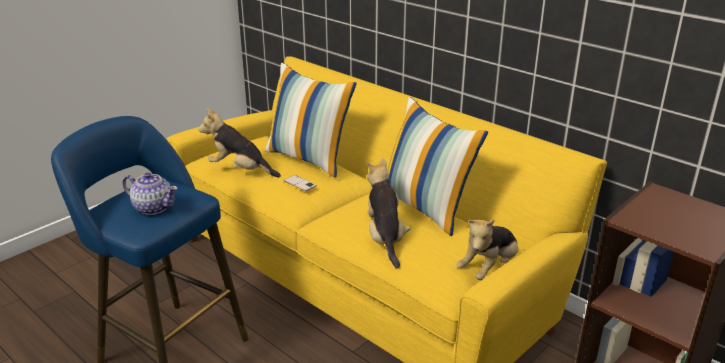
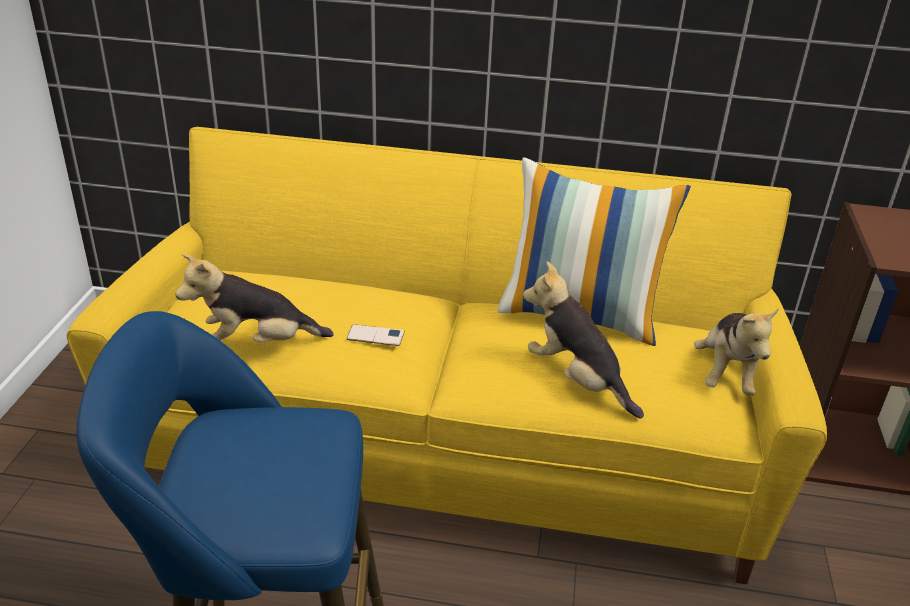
camera: 35 degrees left, 5 degrees up
teapot [122,173,178,215] -> none
pillow [265,63,357,177] -> none

